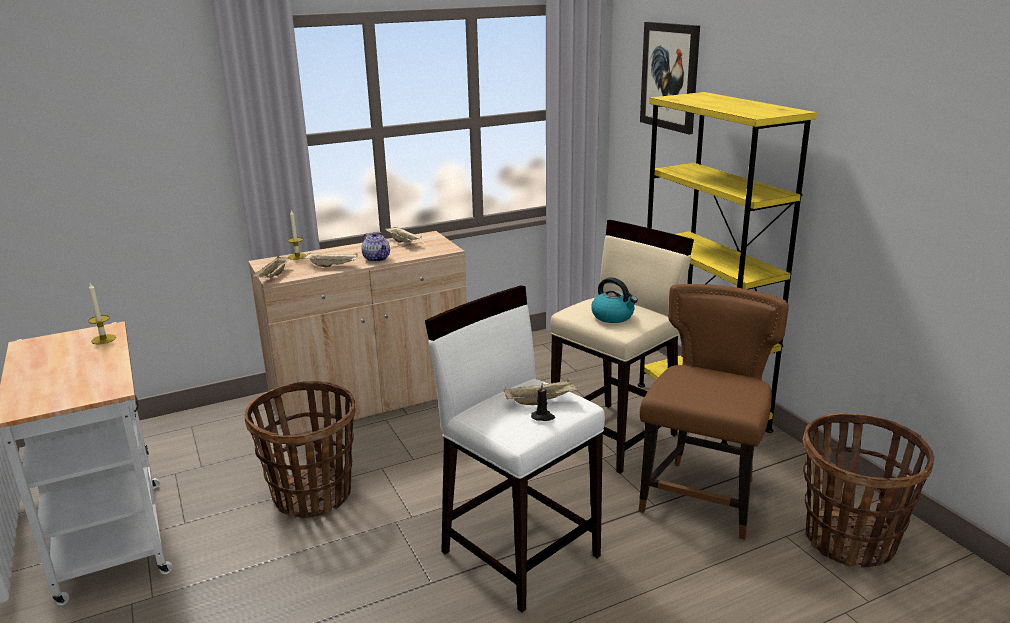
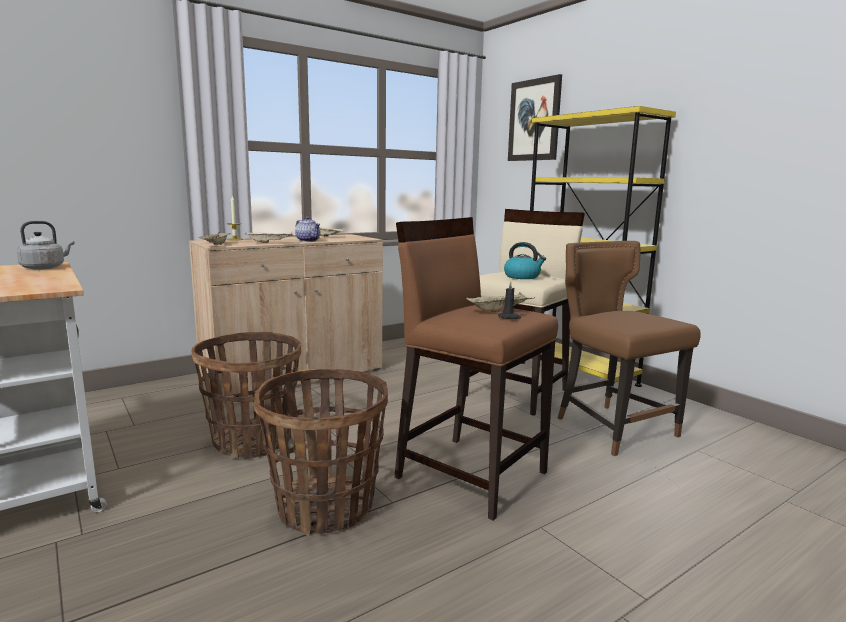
camera: 10 degrees left, 10 degrees down
candle [88,283,116,345] -> grey kettle [17,221,75,270]
white stool [425,286,605,612] -> brown stool [394,217,558,521]
brown chair [638,284,789,540] -> brown chair turned 45 degrees counterclockwise [557,241,701,456]
basket [803,413,934,568] -> basket moved to [254,369,388,536]

